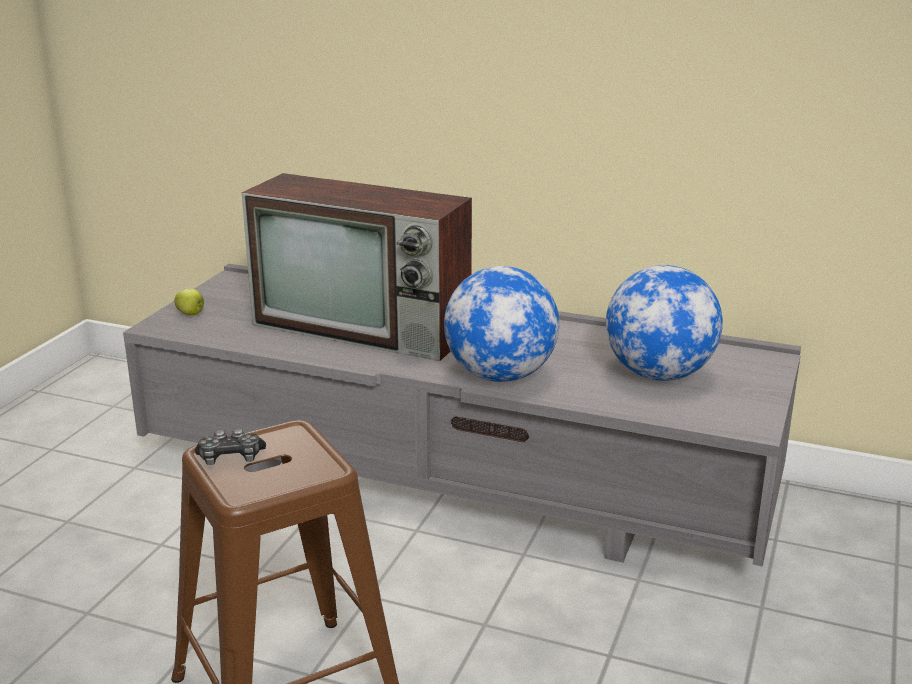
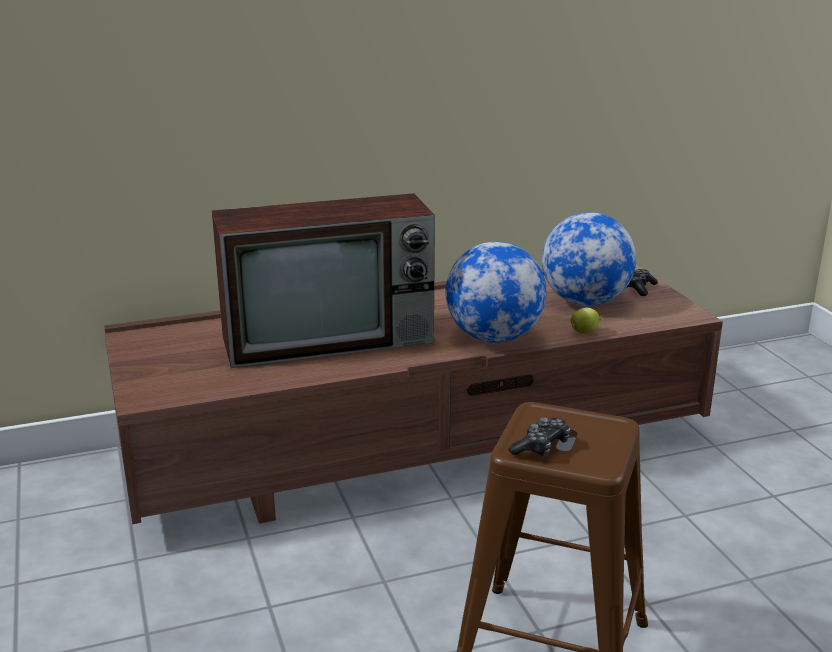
camera: 40 degrees left, 0 degrees up
grey tv stand [123,264,801,567] -> brown tv stand [104,264,723,524]
apple [174,289,204,315] -> apple moved to [571,308,601,334]
none -> game controller [626,269,658,296]

